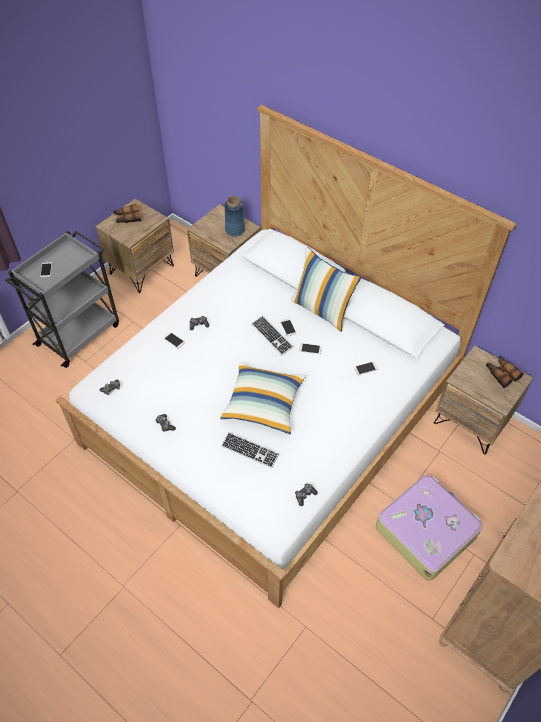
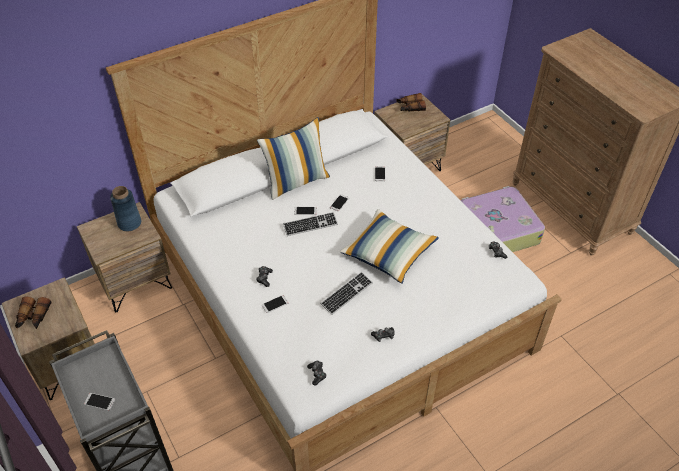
camera: 70 degrees left, 5 degrees down
keyboard [221,432,279,468] -> keyboard moved to [320,272,373,315]

